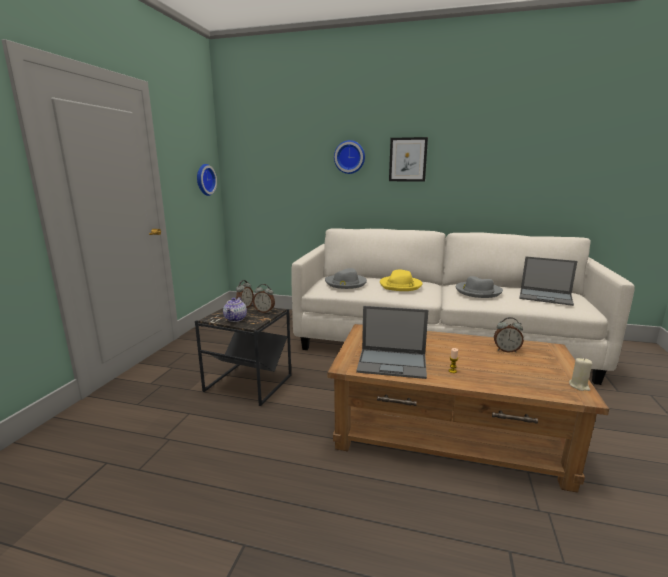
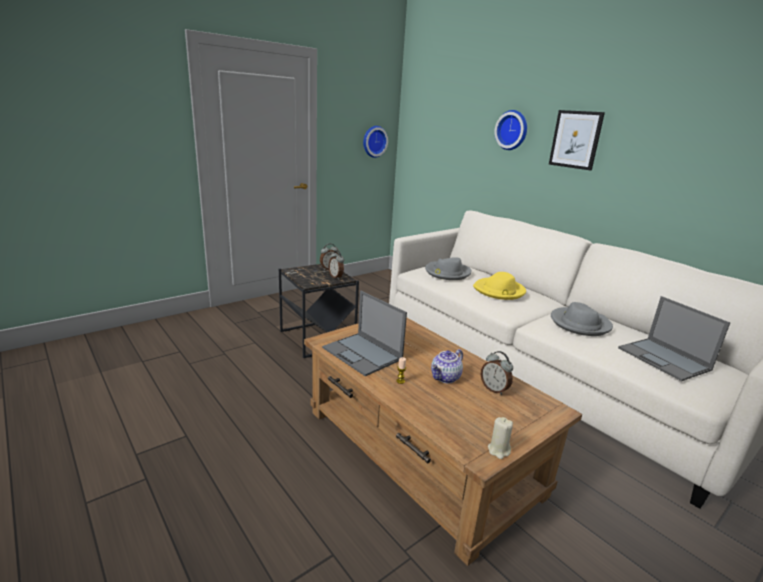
camera: 35 degrees right, 5 degrees up
teapot [223,297,247,322] -> teapot moved to [431,349,463,383]

